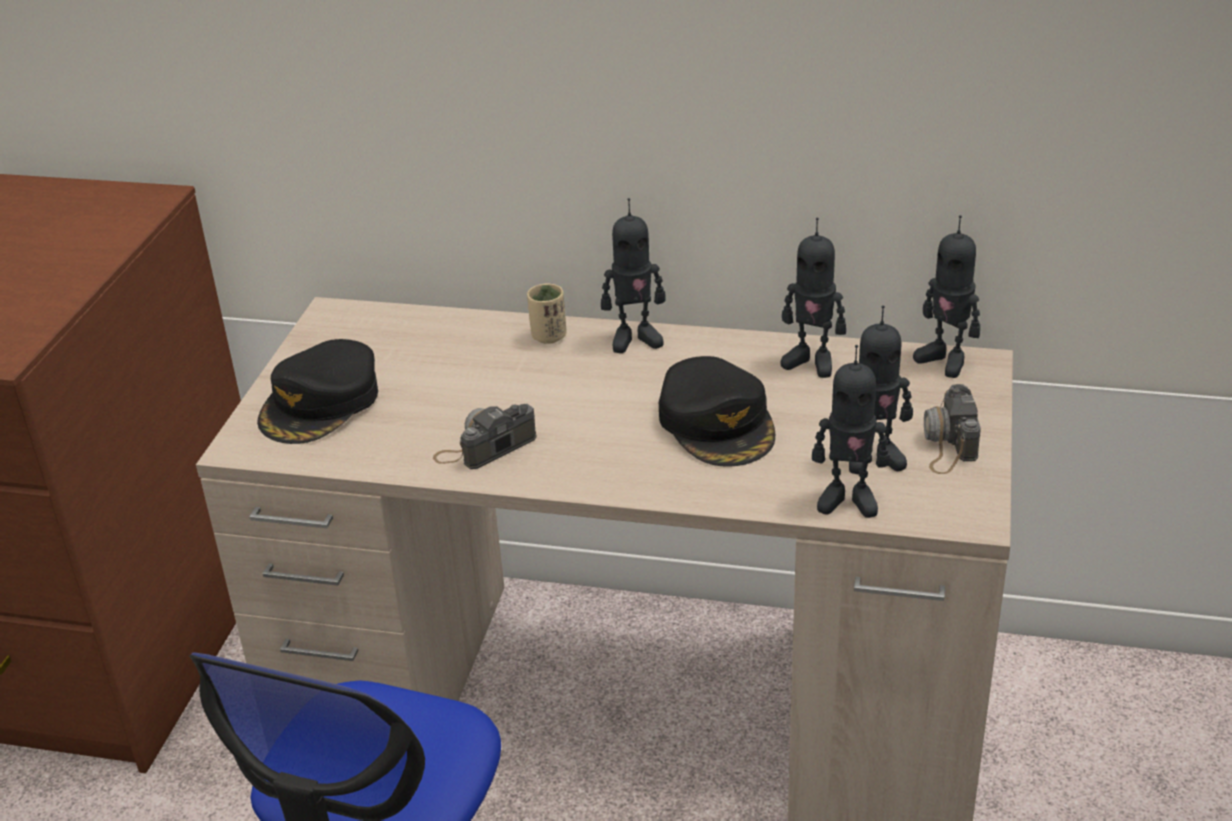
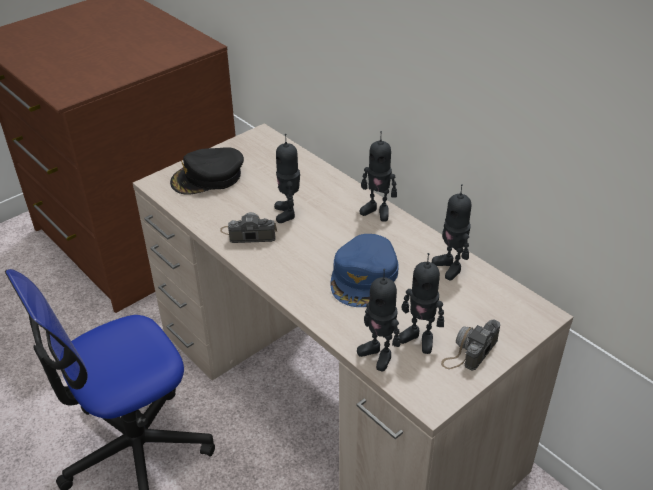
camera: 35 degrees right, 5 degrees up
beige cup [527,283,567,344] -> none
black cap [659,356,775,467] -> blue cap [331,234,399,307]
toy robot [913,215,980,378] -> toy robot moved to [274,134,300,223]

